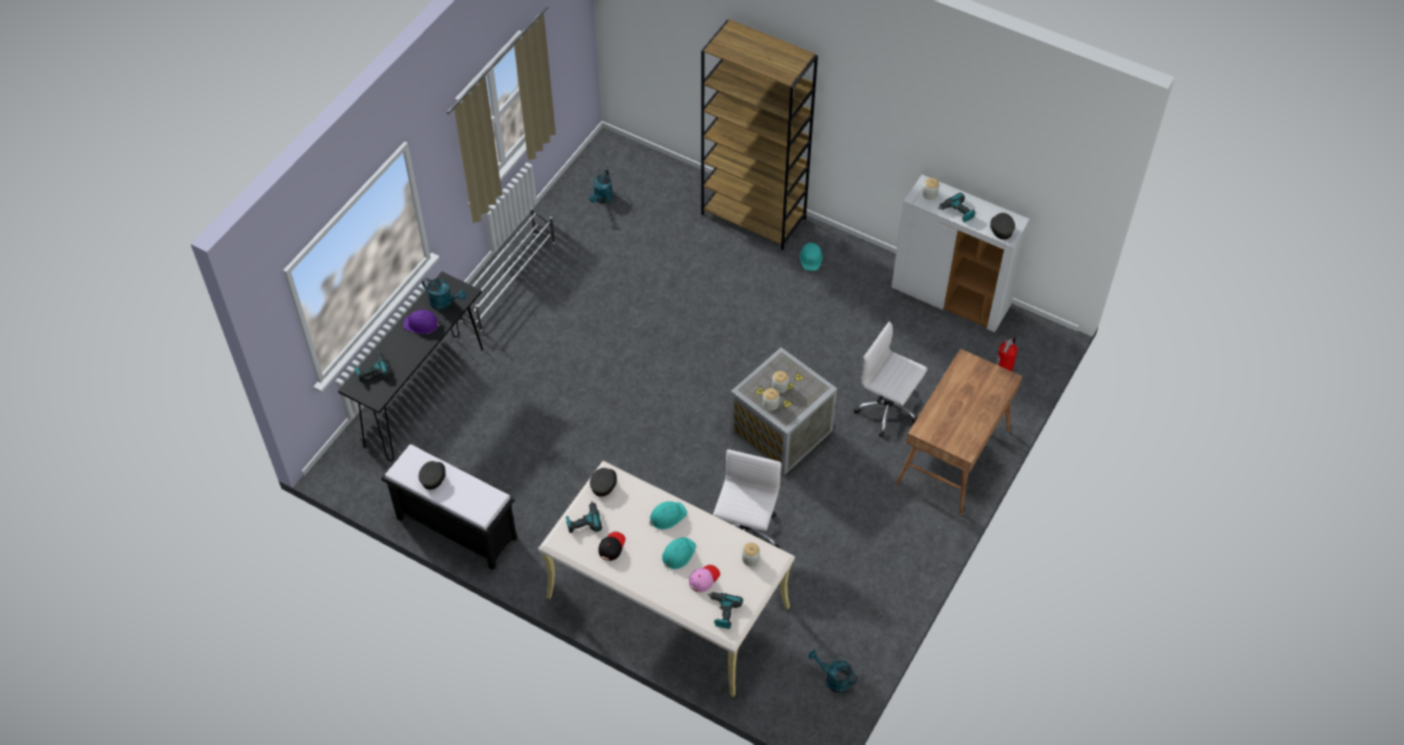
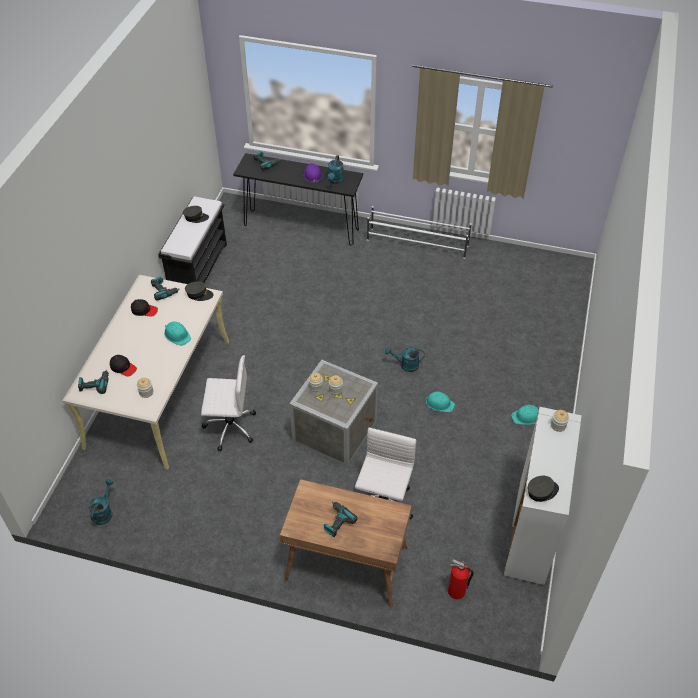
camera: 75 degrees right, 5 degrees down
turquoise watering can [589,169,613,203] -> turquoise watering can moved to [385,347,425,372]
turquoise hard hat [662,537,696,569] -> turquoise hard hat moved to [425,392,455,412]
pink cap [689,565,720,592] -> black cap [110,355,137,377]
brown bookcase [701,20,818,250] -> none
power drill [937,193,975,223] -> power drill moved to [324,502,358,537]

